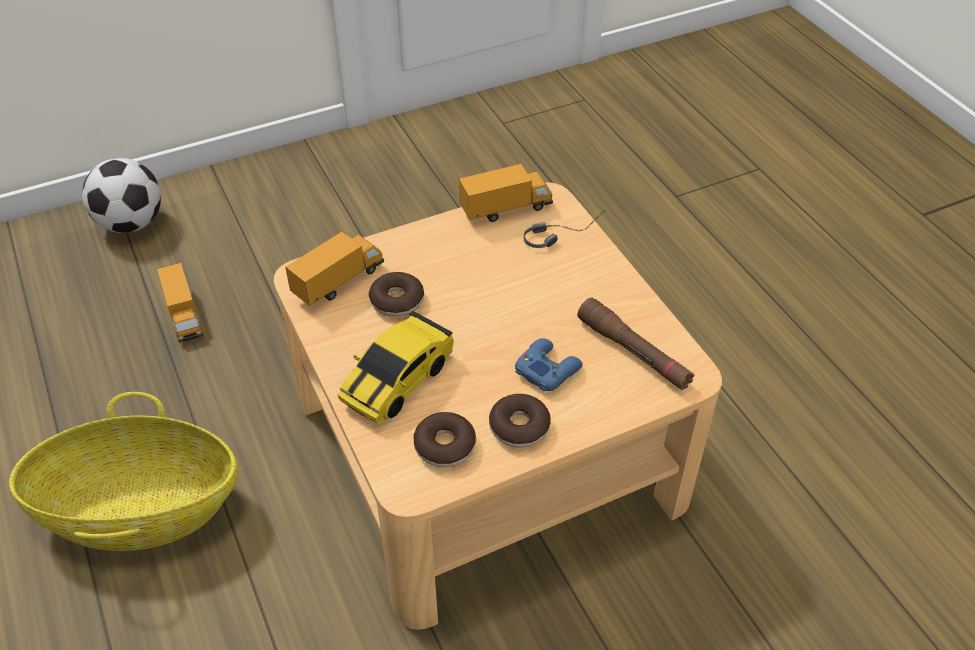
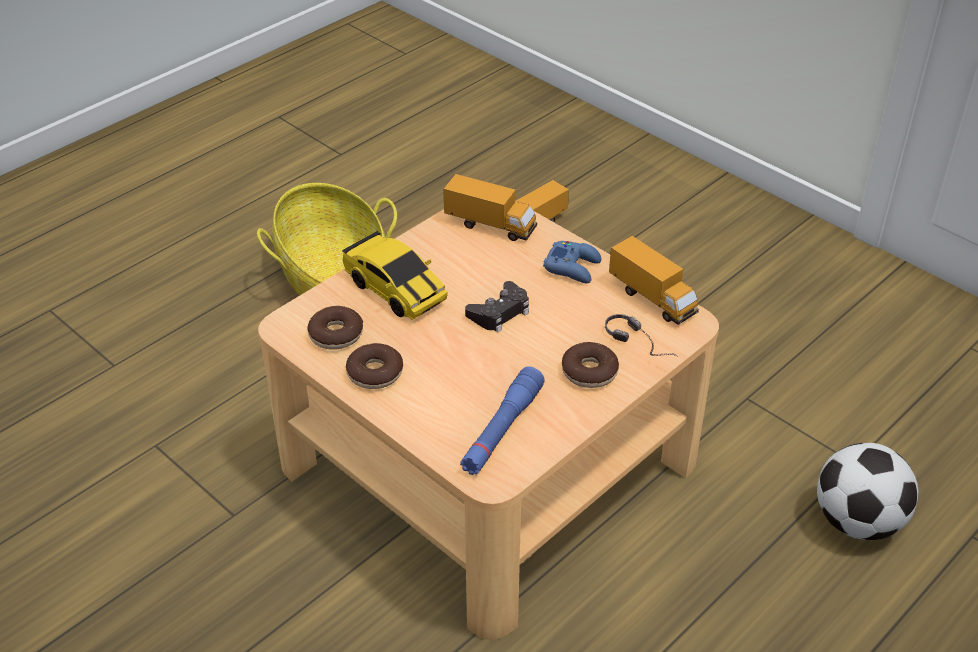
camera: 70 degrees right, 5 degrees down
football [82,158,161,233] -> football moved to [817,443,919,540]
toy car [337,311,454,424] -> toy car turned 150 degrees counterclockwise [342,231,448,320]
donut [369,272,424,316] -> donut moved to [562,342,619,388]
blue game controller [515,338,583,391] -> blue game controller moved to [543,241,601,283]
brown flashlight [577,298,694,390] -> blue flashlight [460,366,545,475]
none -> black game controller [465,281,529,333]

